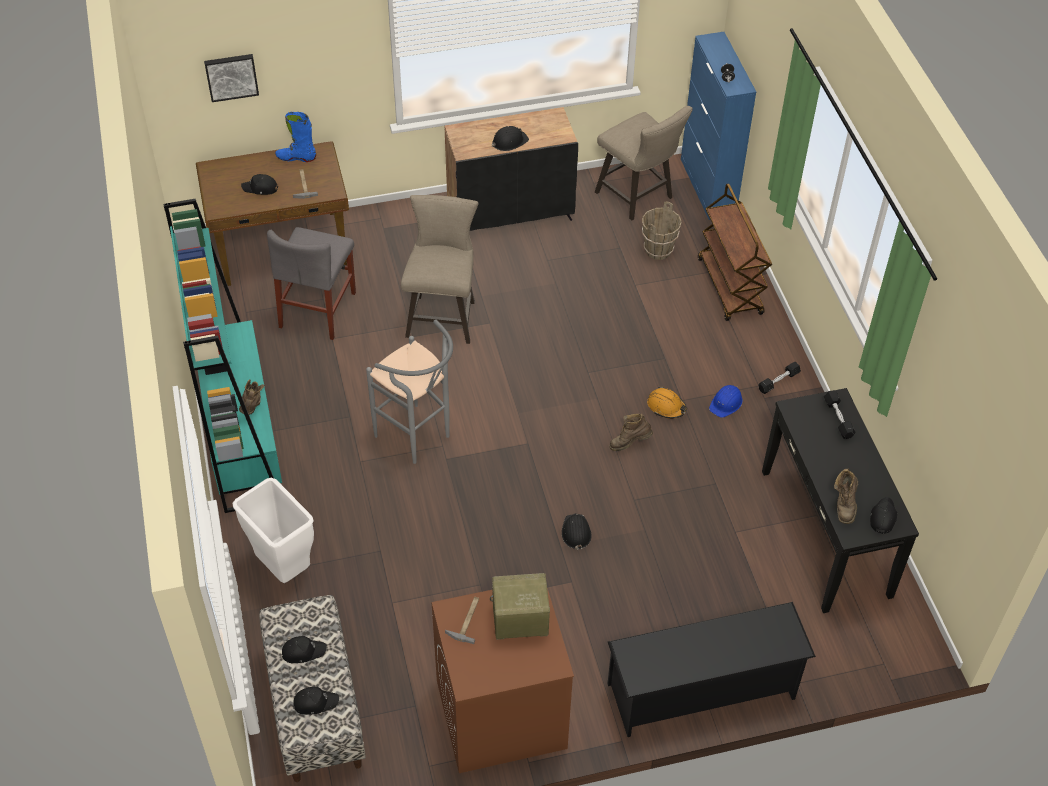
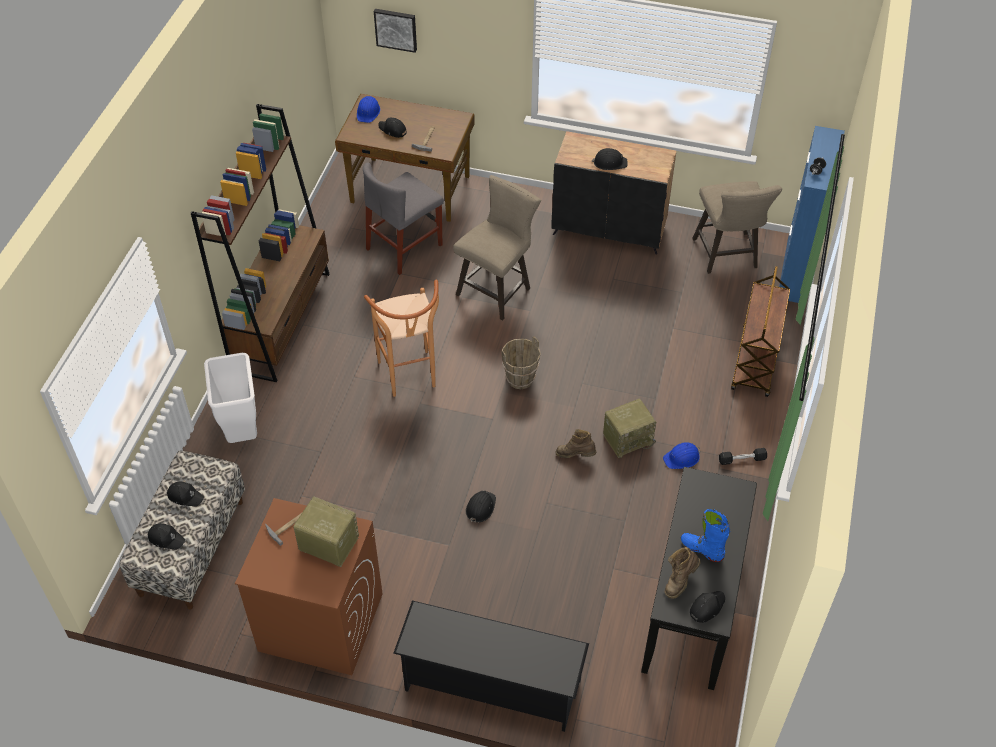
camera: 30 degrees right, 0 degrees up
turquoise bookcase [163,199,282,513] -> brown bookcase [191,104,329,382]
brown boot [239,379,264,415] -> none
blue boot [275,112,316,162] -> blue boot moved to [681,509,730,562]
grey stool [366,320,453,464] -> brown stool [364,280,439,397]
brown bucket [642,201,682,260] -> brown bucket moved to [502,336,541,389]
orange hard hat [647,387,687,419] -> radio [603,399,656,458]
black dumbbell [824,390,855,439] -> none
none -> blue hard hat [357,96,380,123]

